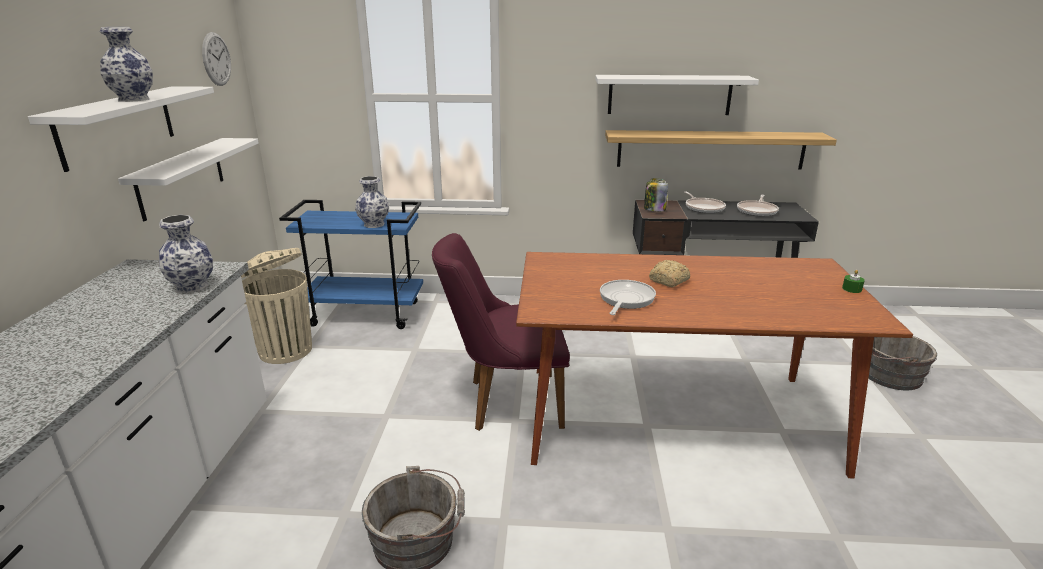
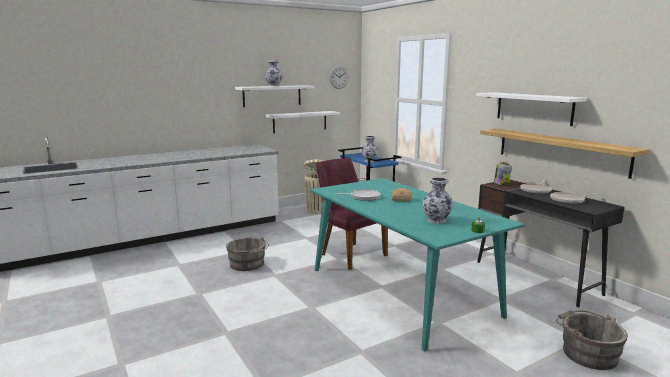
camera: 55 degrees right, 10 degrees down
vase [159,215,213,293] -> vase moved to [422,177,453,224]
brown dining table [516,252,913,479] -> turquoise dining table [310,178,525,352]

